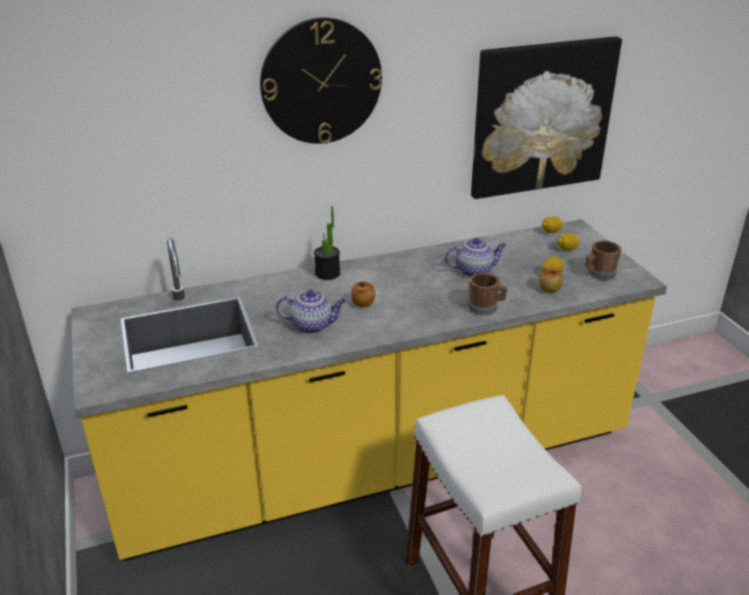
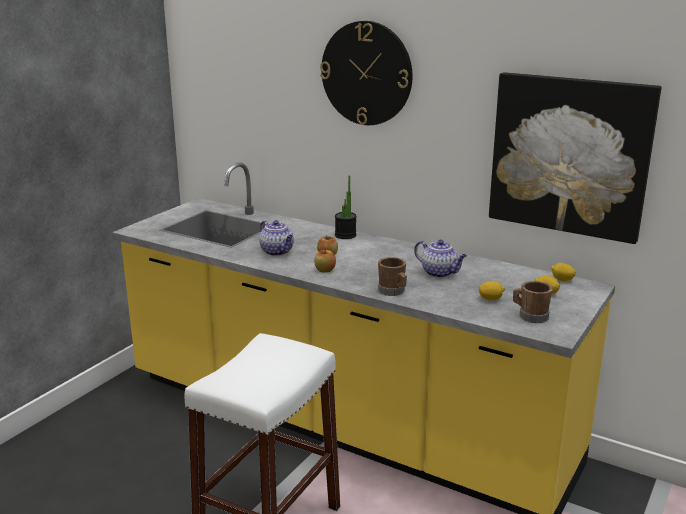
camera: 50 degrees right, 10 degrees down
apple [539,267,563,293] -> apple moved to [314,249,336,273]

